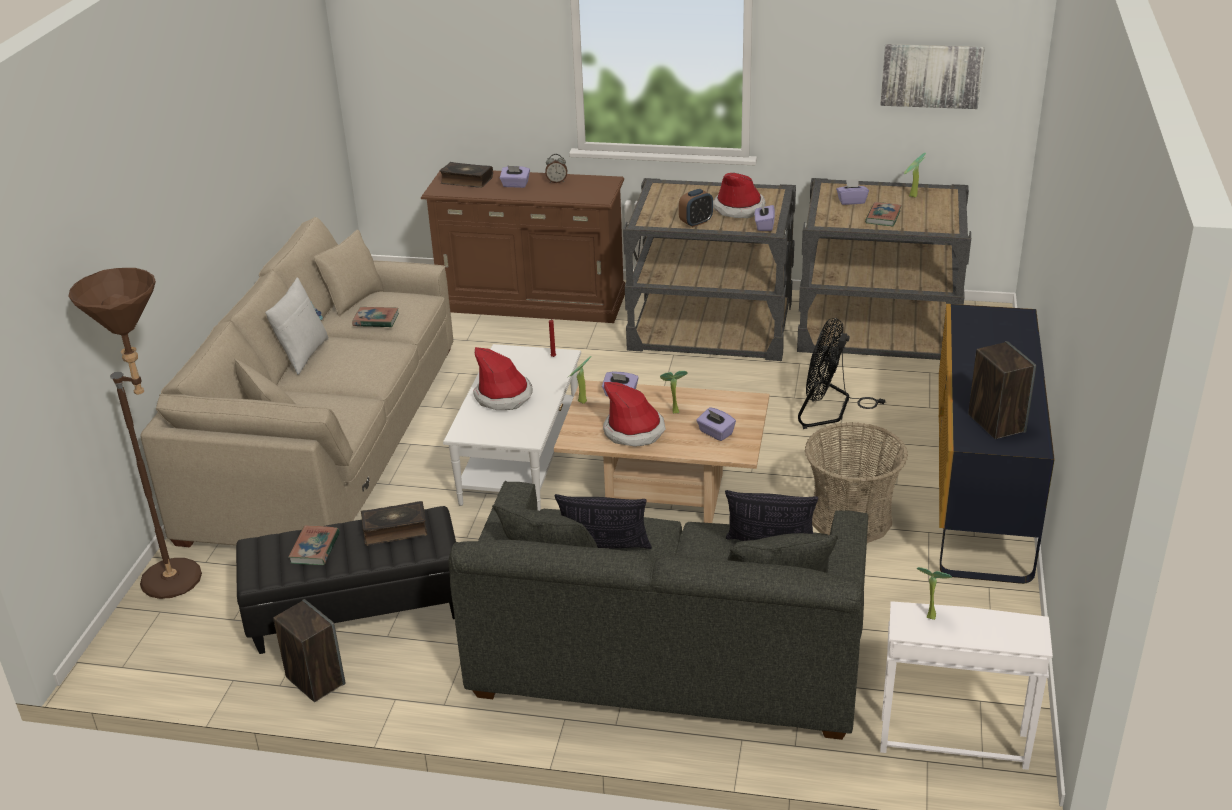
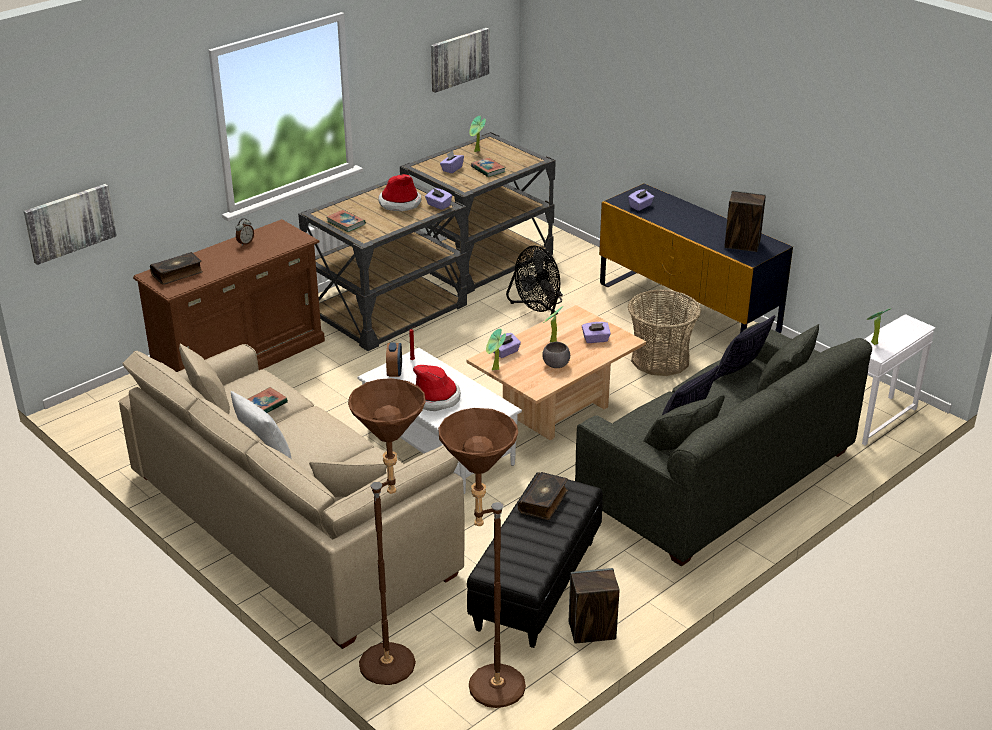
camera: 55 degrees left, 0 degrees up
book [288,525,340,565] -> book moved to [327,210,366,232]
purple tissue box [500,165,530,188] -> purple tissue box moved to [628,189,654,211]
hat [603,382,666,447] -> grey bowl [542,342,570,368]
alarm clock [679,189,713,227] -> alarm clock moved to [386,342,402,377]
none -> picture [24,184,117,265]
none -> brown floor lamp [438,408,526,708]

